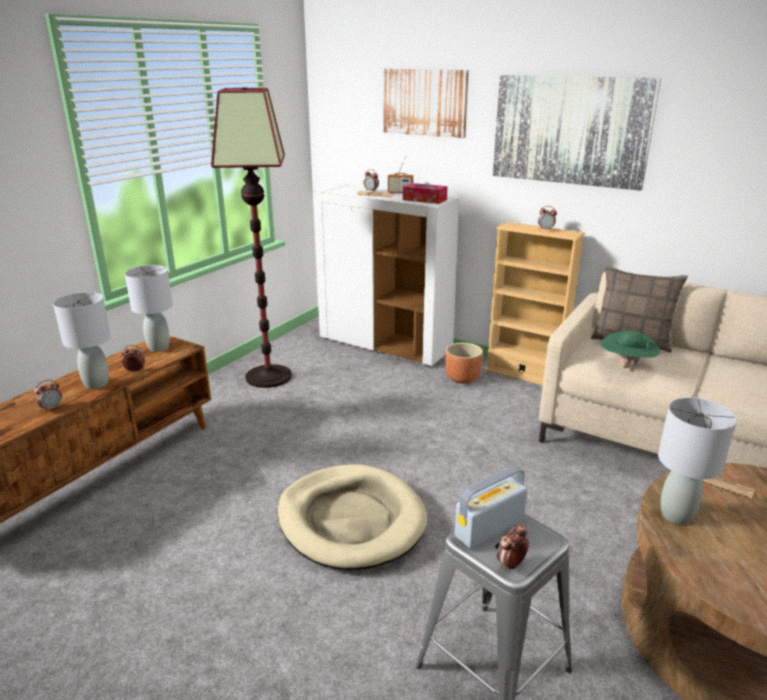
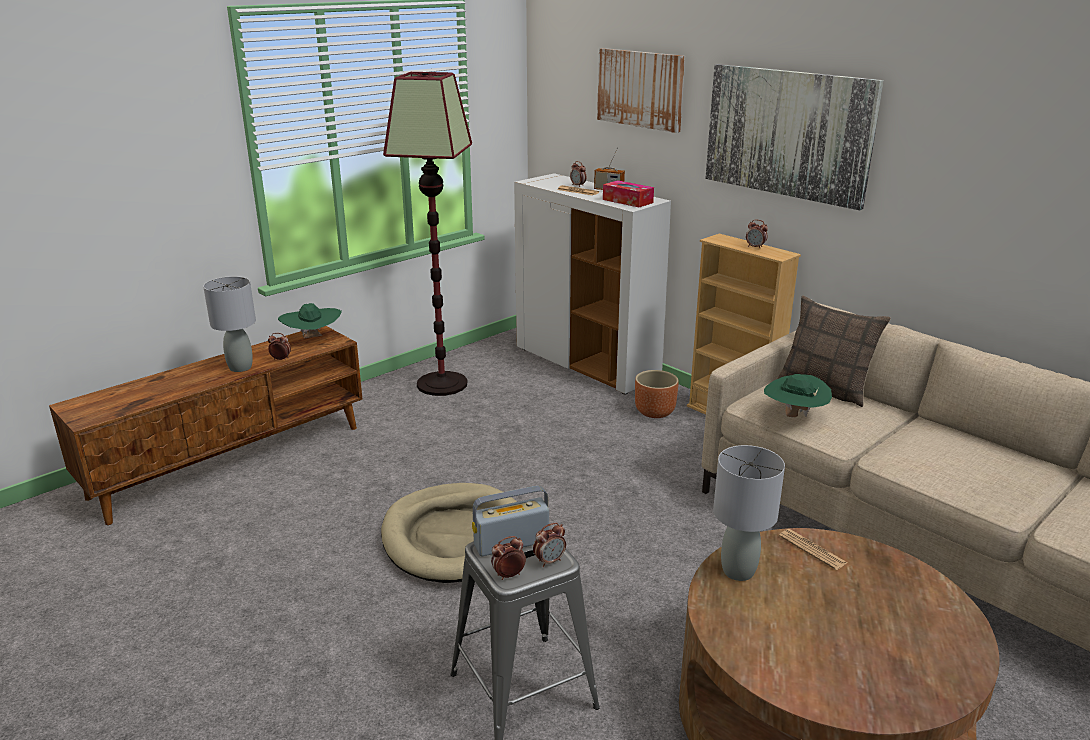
camera: 15 degrees right, 0 degrees up
alarm clock [34,379,62,412] -> alarm clock moved to [533,523,566,567]
grey table lamp [125,265,173,352] -> green hat [278,303,342,338]

